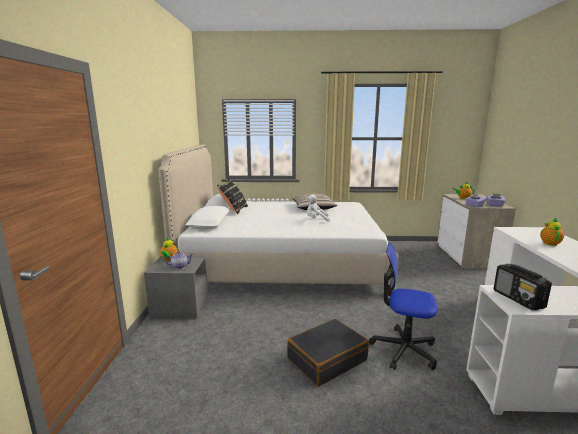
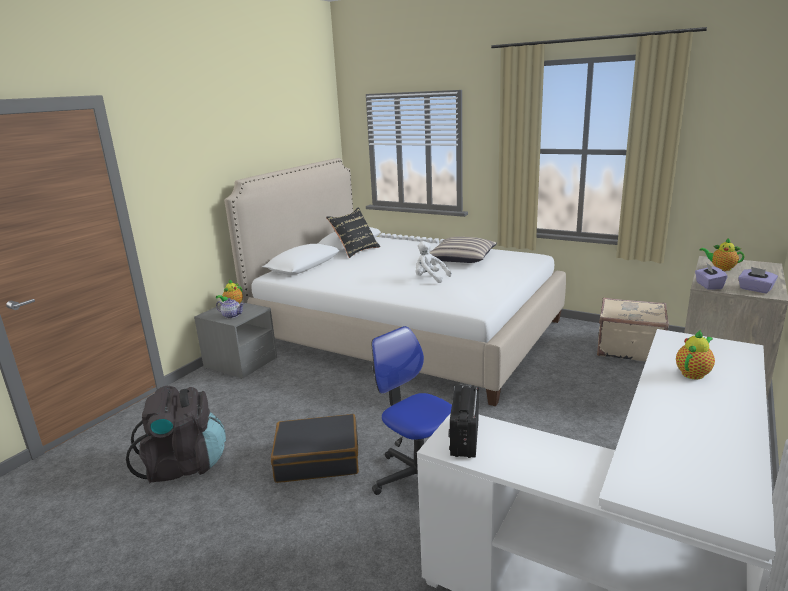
camera: 30 degrees right, 5 degrees up
none -> black backpack [126,386,226,483]
none -> beige suitcase [597,298,669,361]

